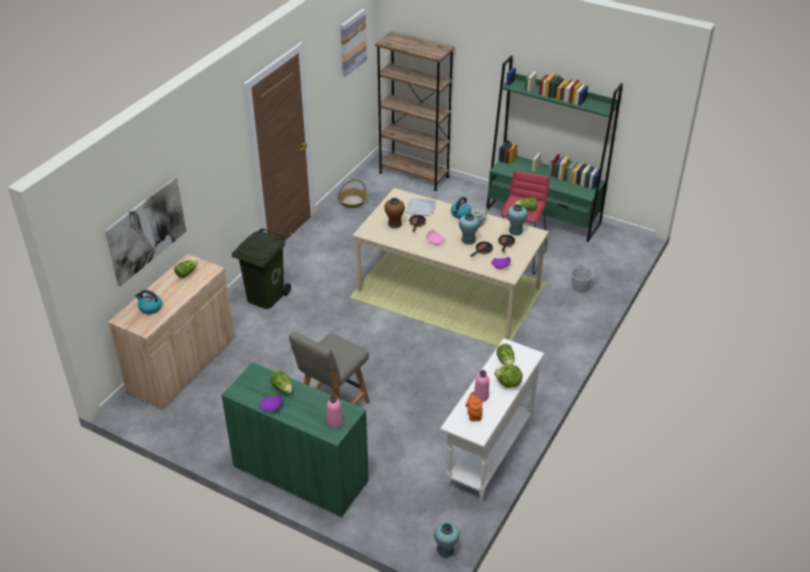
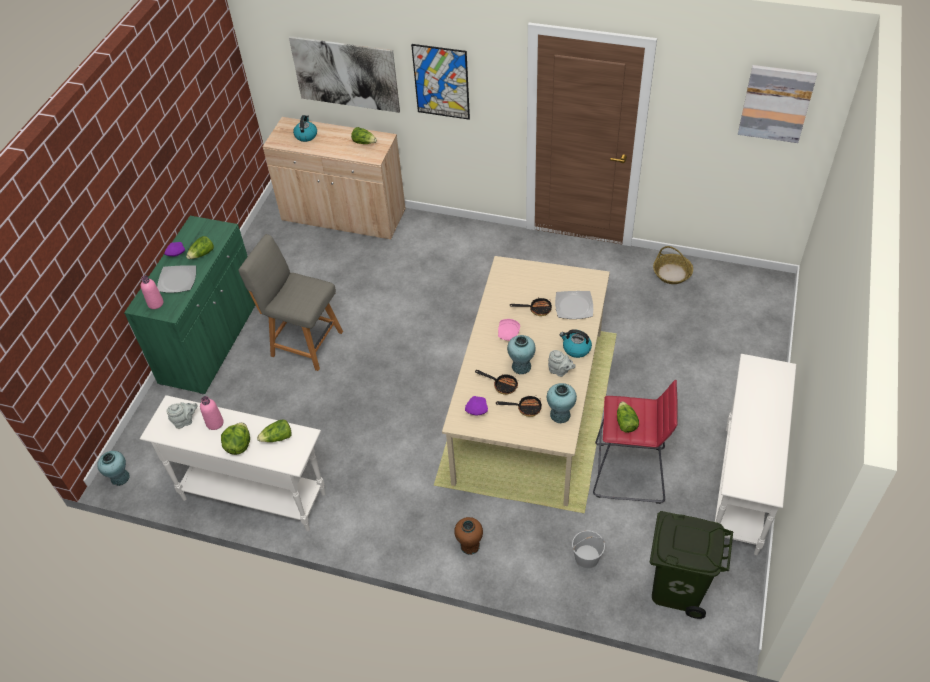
camera: 80 degrees right, 10 degrees up
green trash can [232,228,291,309] -> green trash can moved to [650,511,733,619]
brown bookcase [375,31,455,191] -> none
brown vase [384,198,405,228] -> brown vase moved to [454,517,483,555]
orange teapot [465,391,483,421] -> grey teapot [166,402,198,429]
green bookcase [486,56,623,242] -> white console table [715,354,797,555]
none -> plate [157,265,196,293]
none -> picture [411,44,470,120]

